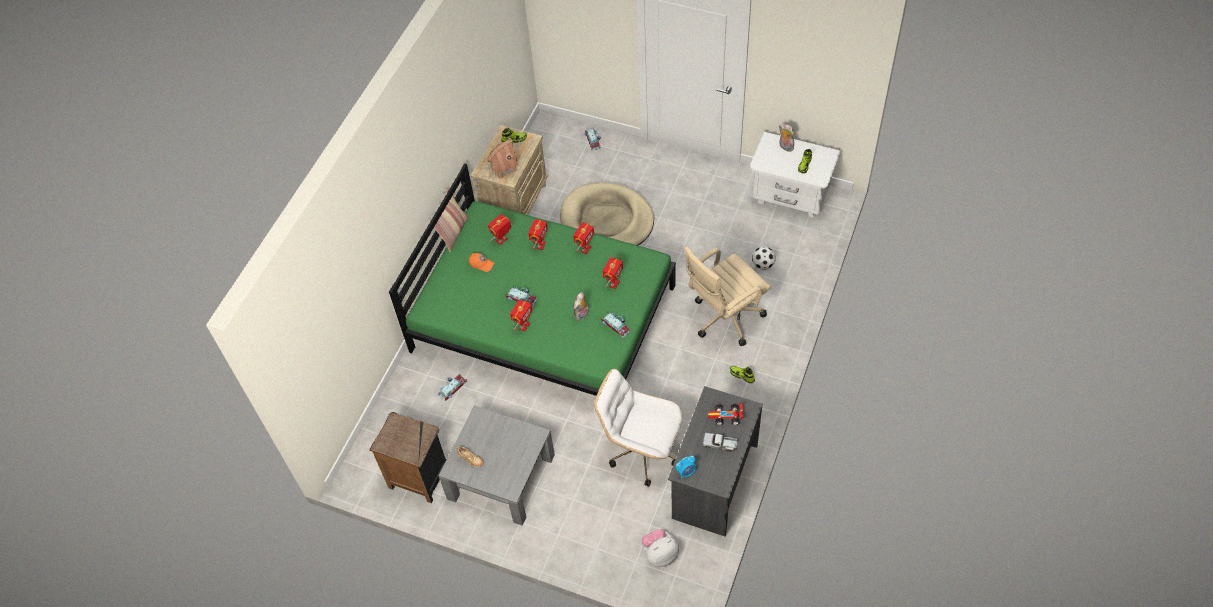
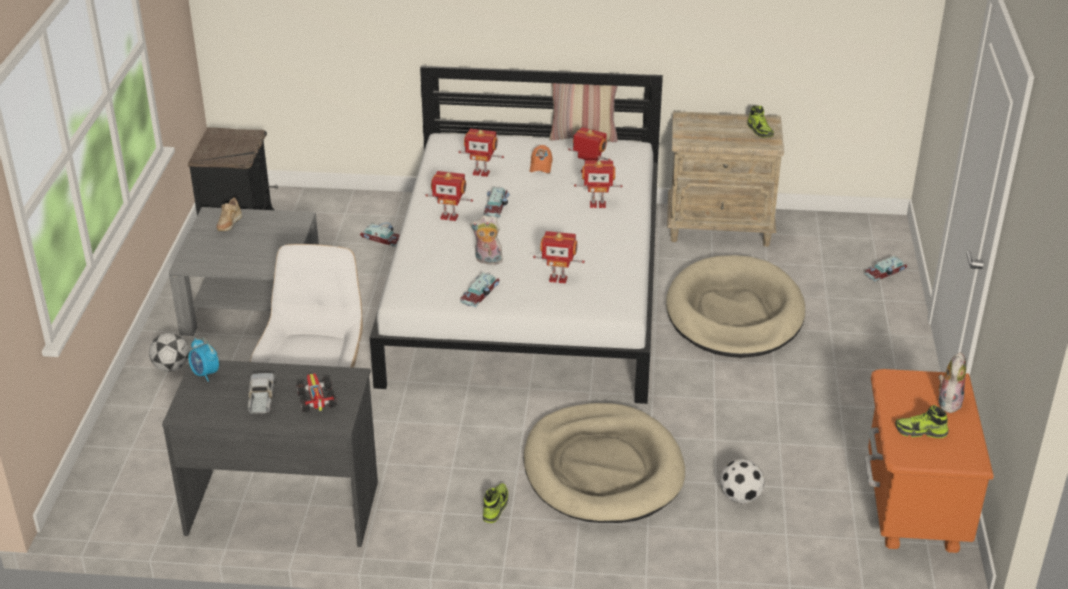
camera: 70 degrees right, 20 degrees down
green bed [389,163,676,396] -> white bed [370,65,663,404]
toy house [487,138,518,180] -> none
toy robot [573,222,594,254] -> toy robot moved to [459,129,504,177]
plush toy [642,529,679,567] -> none
beige office chair [685,246,771,346] -> beige dog bed [523,403,685,523]
white nightstand [750,132,841,218] -> orange nightstand [865,369,994,553]
none -> football [149,333,189,372]

